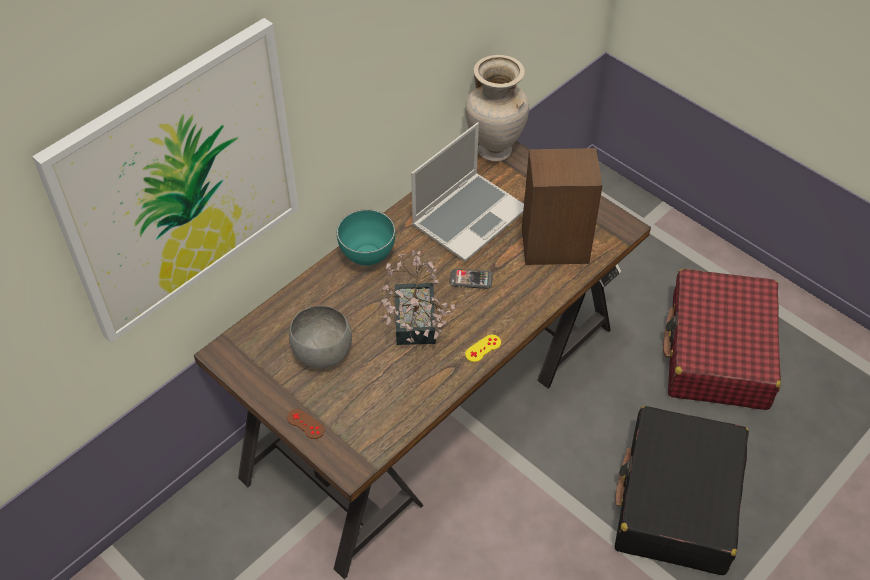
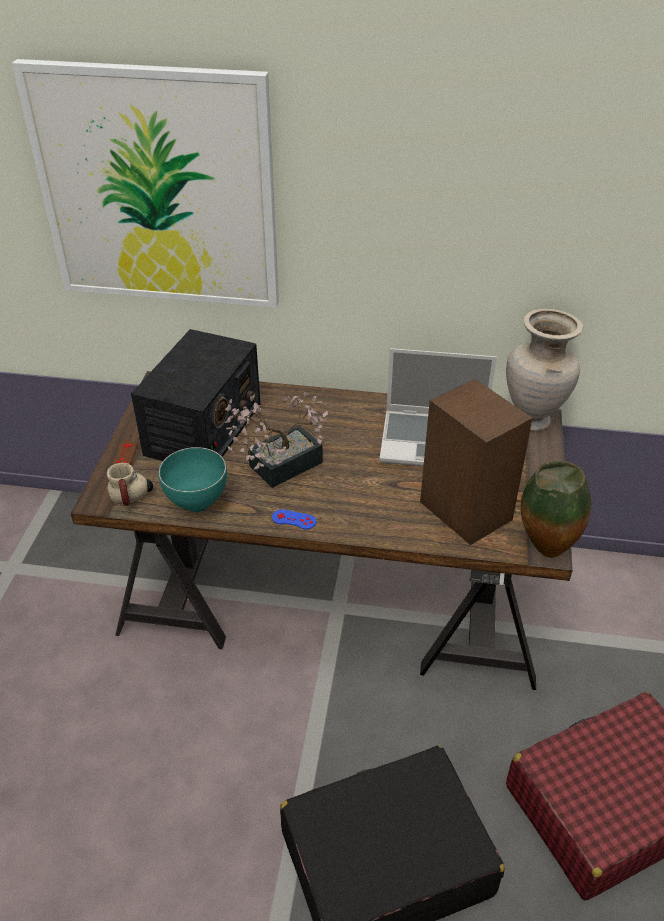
camera: 55 degrees right, 10 degrees down
grey bowl [289,306,352,368] -> radio [131,329,260,461]
turquoise bowl [337,209,395,266] -> turquoise bowl moved to [158,447,227,512]
phone [450,269,493,289] -> none
yellow game controller [465,335,501,362] -> blue game controller [272,509,316,530]
none -> mug [107,463,153,506]
none -> vase [521,461,591,558]

